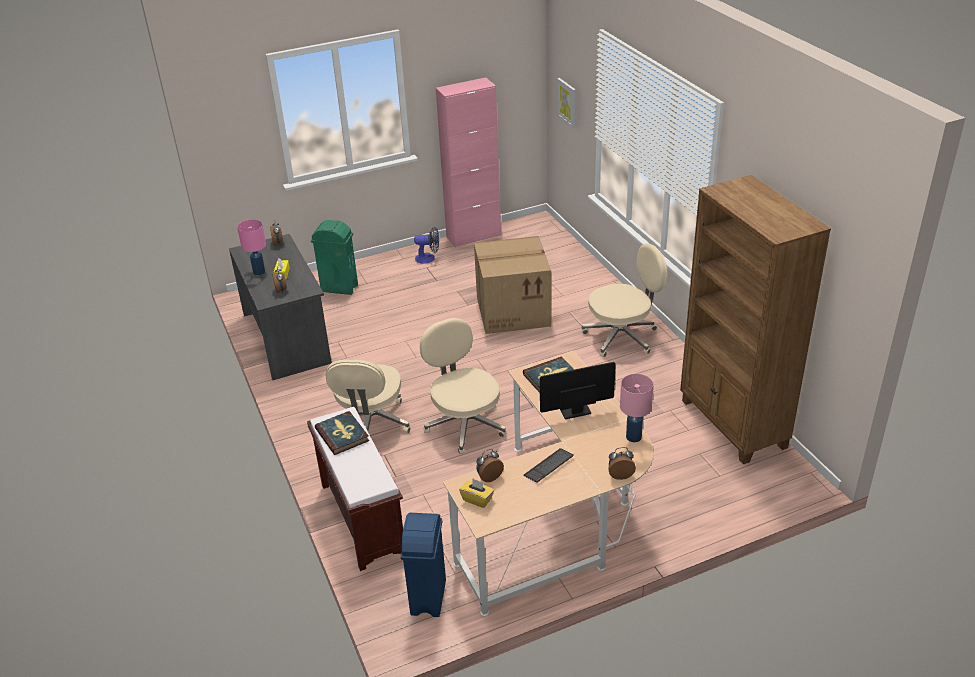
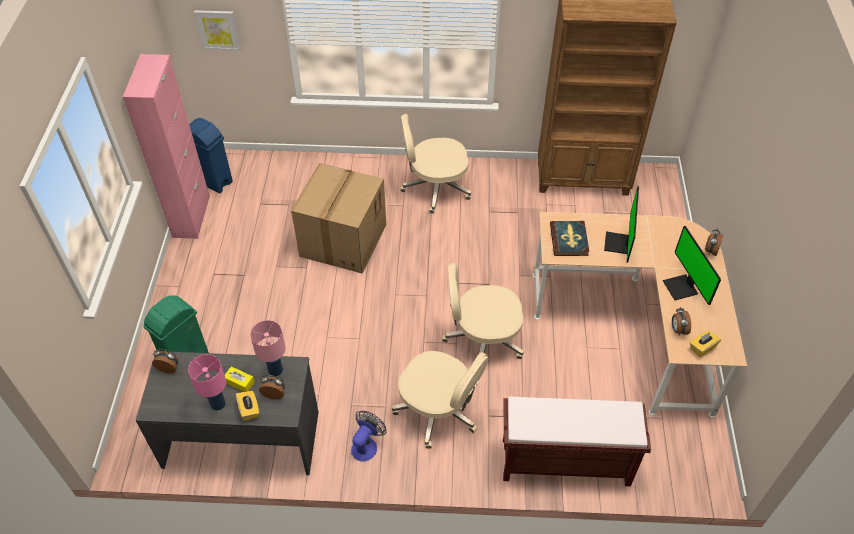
camera: 65 degrees left, 15 degrees up
book [315,411,369,455] -> none
blue trash can [400,513,446,617] -> blue trash can moved to [189,118,233,193]
fan [414,226,439,264] -> fan moved to [351,411,386,461]
keyboard [523,448,574,483] -> monitor [663,226,721,305]
beige office chair [581,244,667,357] -> beige office chair turned 105 degrees counterclockwise [400,114,471,214]
pink table lamp [620,374,654,442] -> pink table lamp moved to [250,320,286,376]
none -> yellow tissue box [236,391,259,421]

